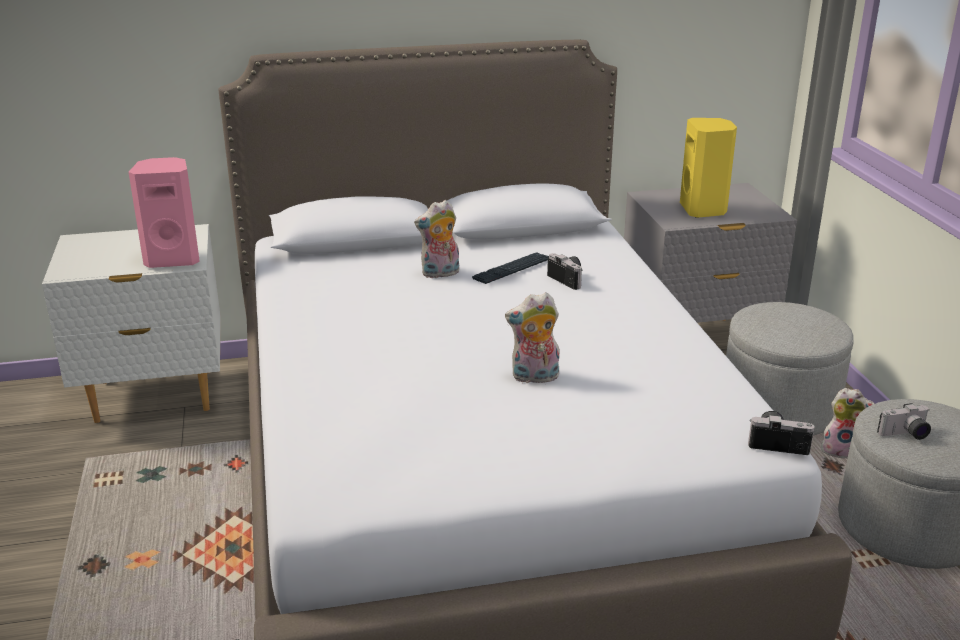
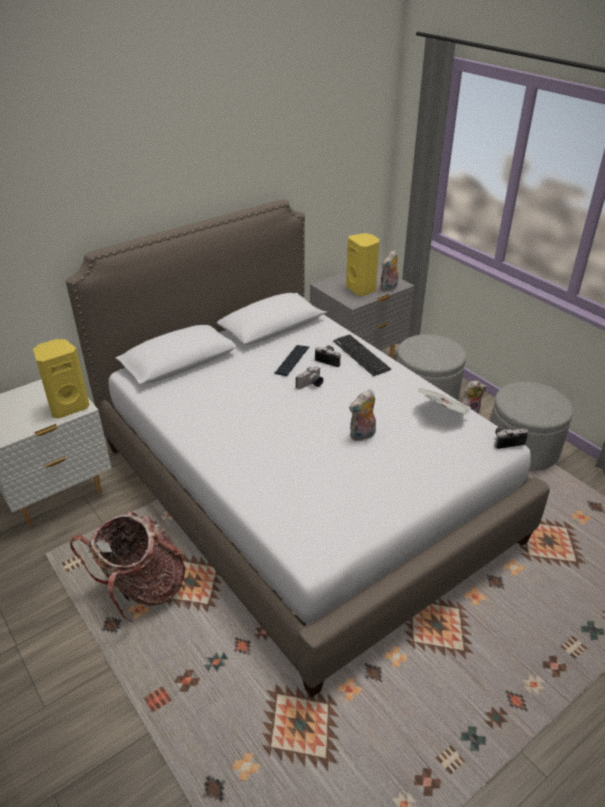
camera: 25 degrees left, 10 degrees up
pink speaker [129,157,200,268] -> yellow speaker [33,339,90,419]
plush toy [414,200,459,278] -> plush toy moved to [380,250,399,292]
camera [877,403,931,440] -> camera moved to [296,366,323,389]
none -> backpack [70,511,185,622]
none -> keyboard [333,334,391,376]
none -> newspaper [418,388,471,415]

